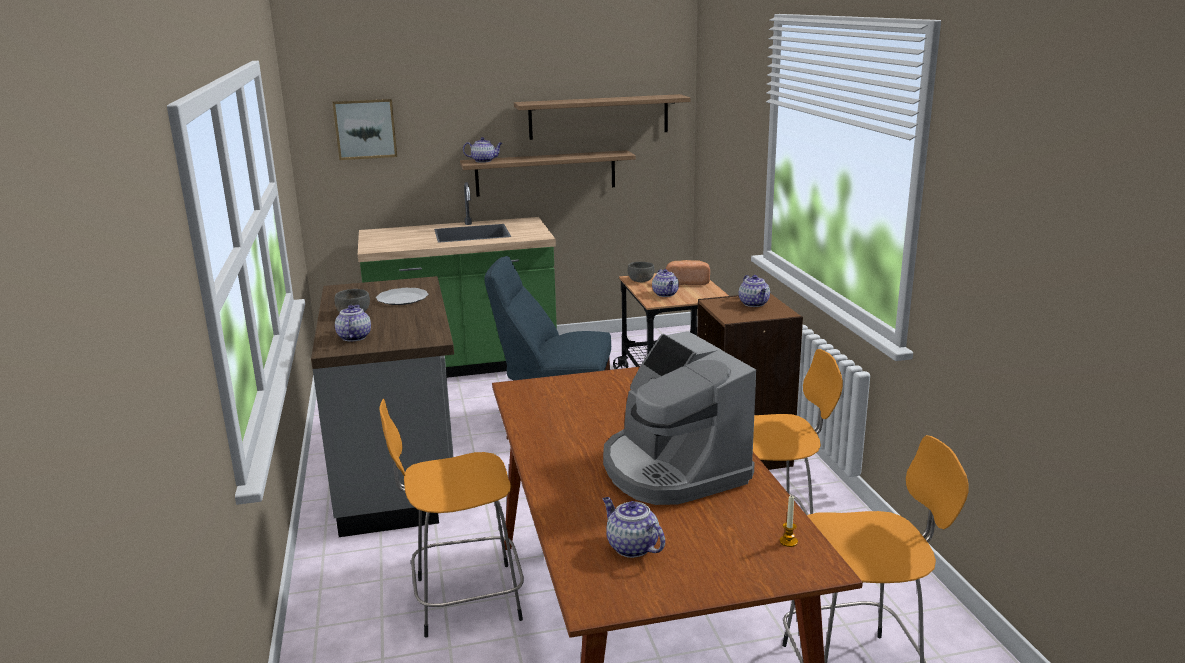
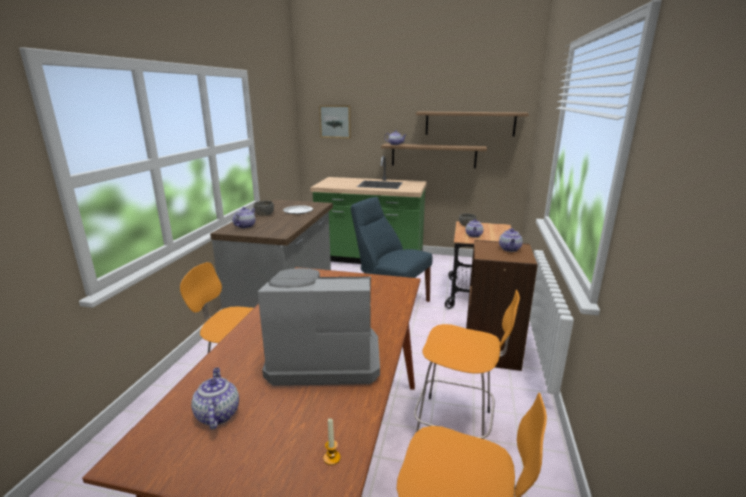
camera: 25 degrees right, 0 degrees up
coffee machine [603,331,756,505] -> coffee machine turned 90 degrees clockwise [258,268,380,386]
bread [666,260,710,285] -> none

